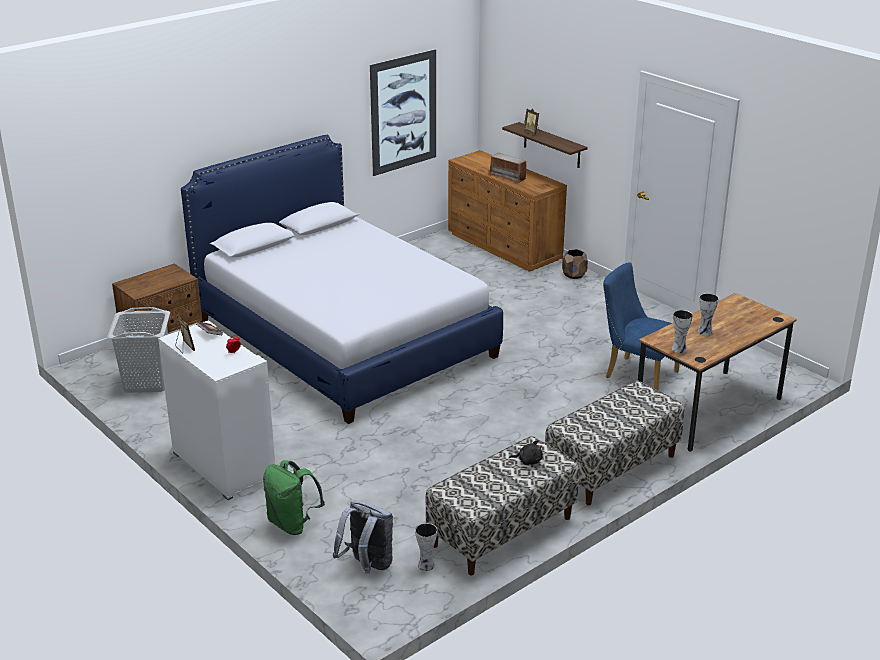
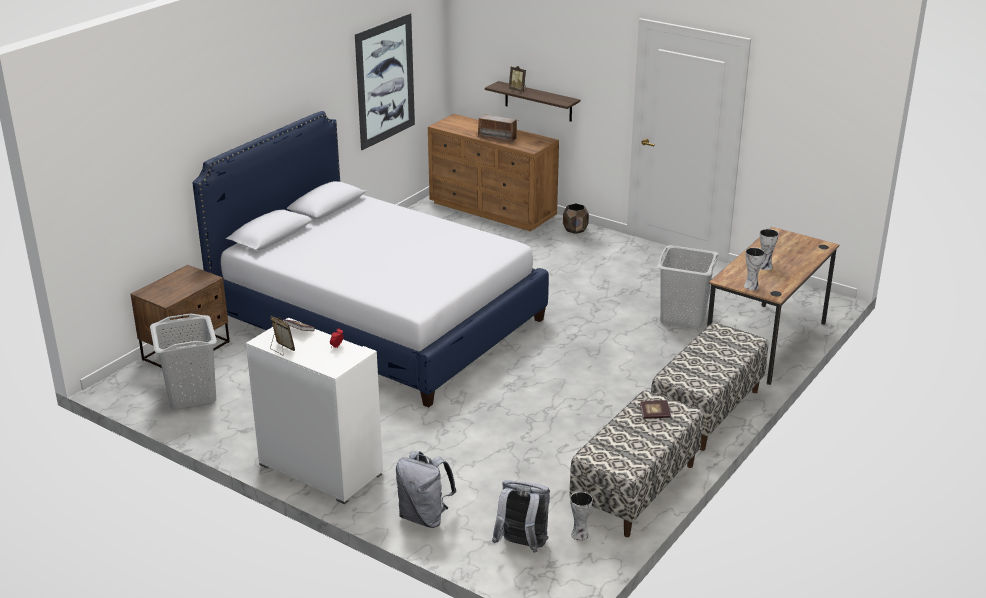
camera: 15 degrees left, 0 degrees up
green backpack [263,460,325,535] -> grey backpack [396,451,457,528]
black plush toy [509,440,543,465] -> book [640,400,671,419]
blue chair [603,262,679,390] -> grey laundry basket [657,245,719,329]

